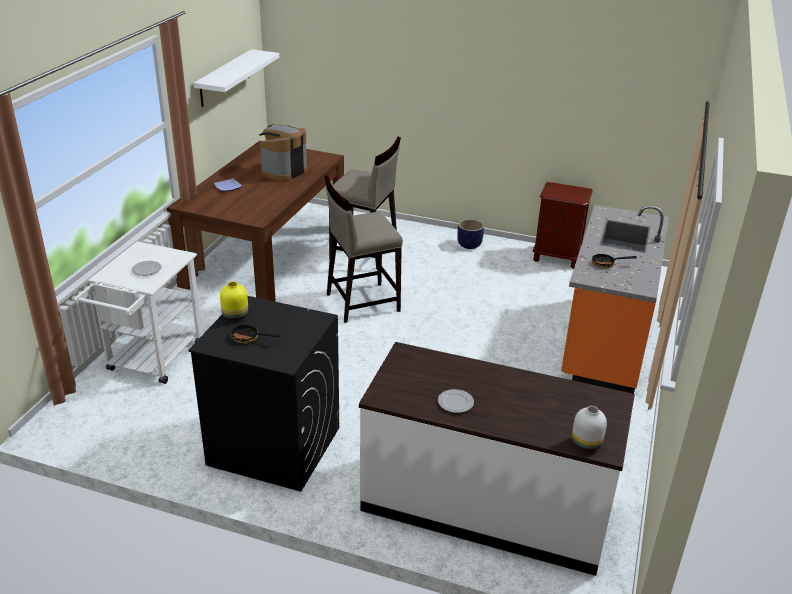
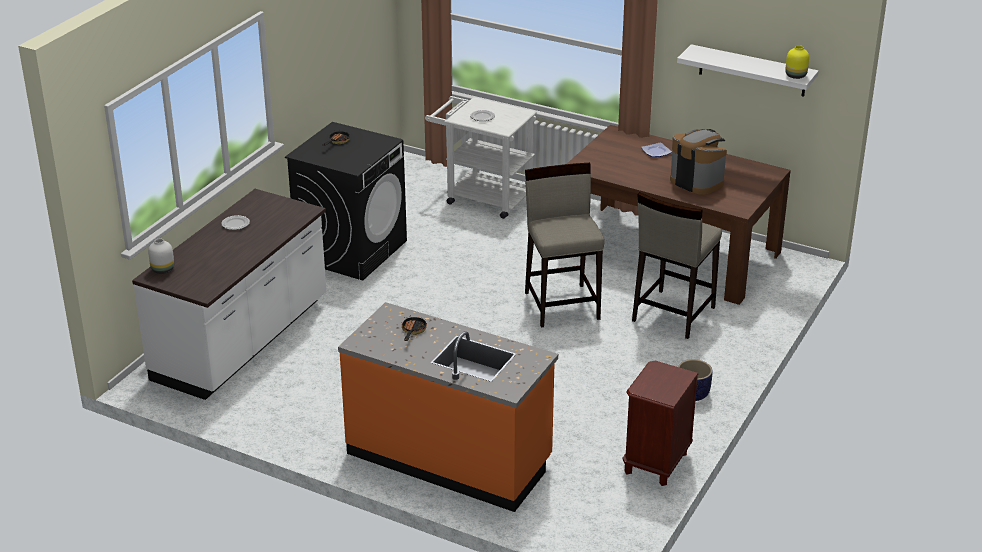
camera: 100 degrees right, 0 degrees up
yellow vase [220,281,248,321] -> yellow vase moved to [785,45,809,79]

